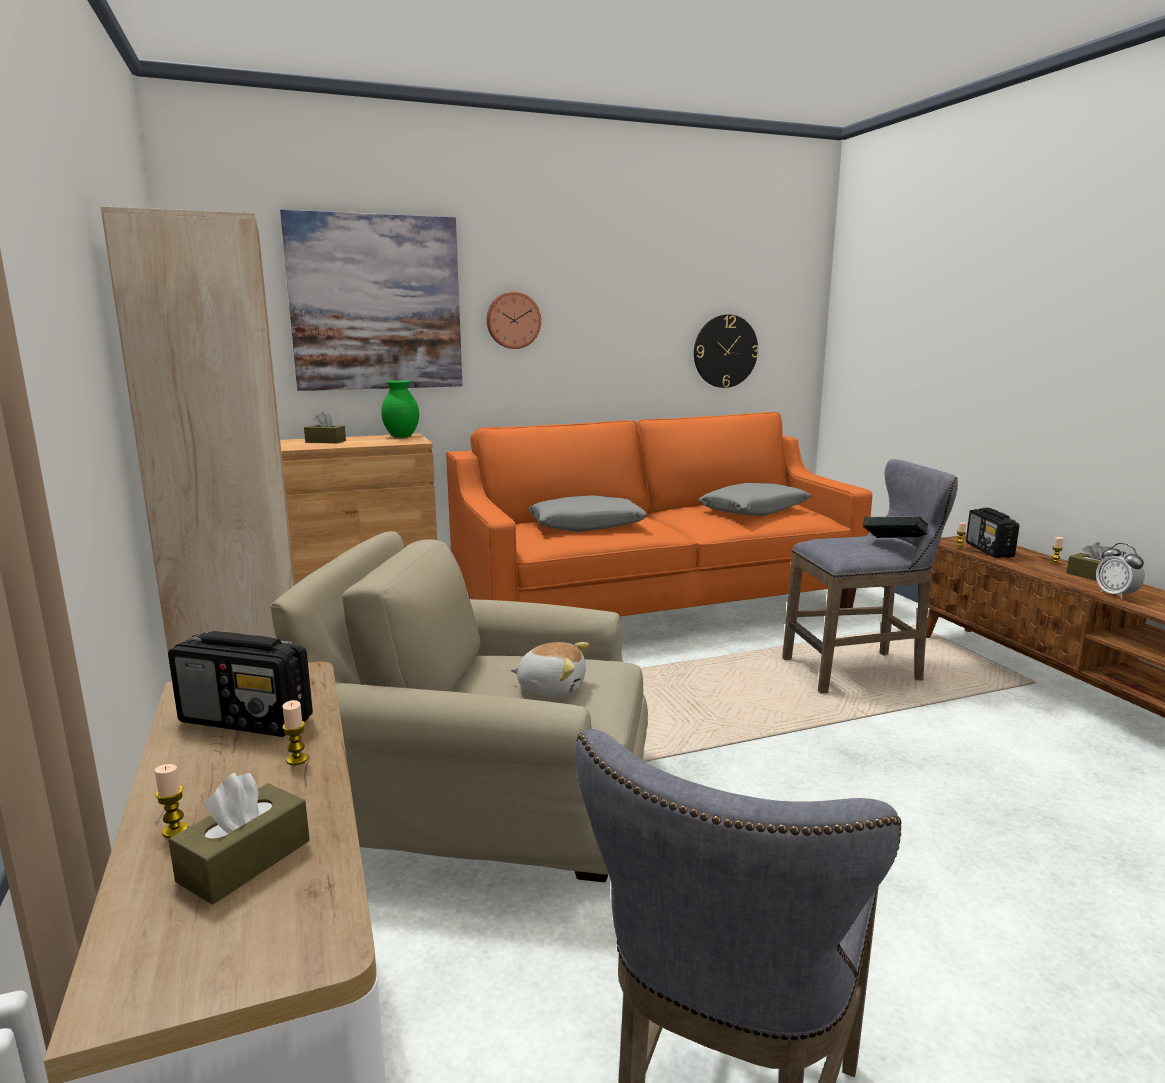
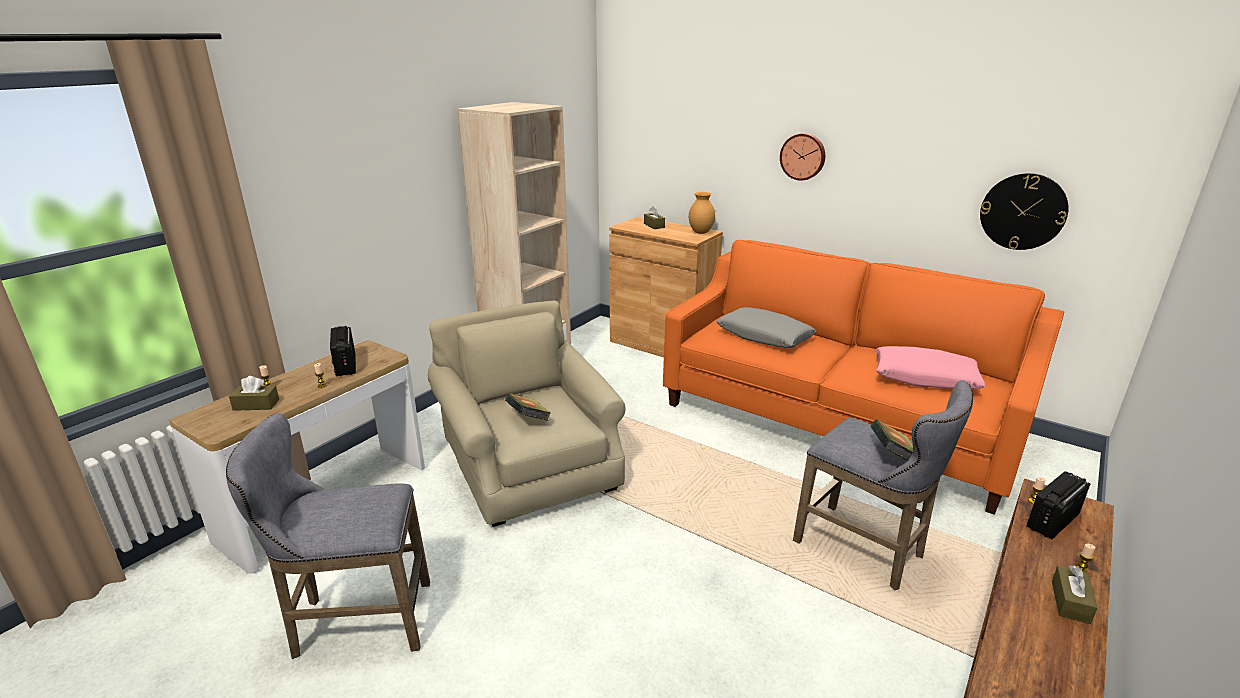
camera: 55 degrees right, 10 degrees up
picture [280,209,463,391] -> none
green vase [381,381,419,438] -> brown vase [689,192,715,234]
plush toy [510,642,589,697] -> book [505,393,551,421]
grey pillow [699,483,811,516] -> pink pillow [876,346,986,389]
alarm clock [1096,543,1145,599] -> none

